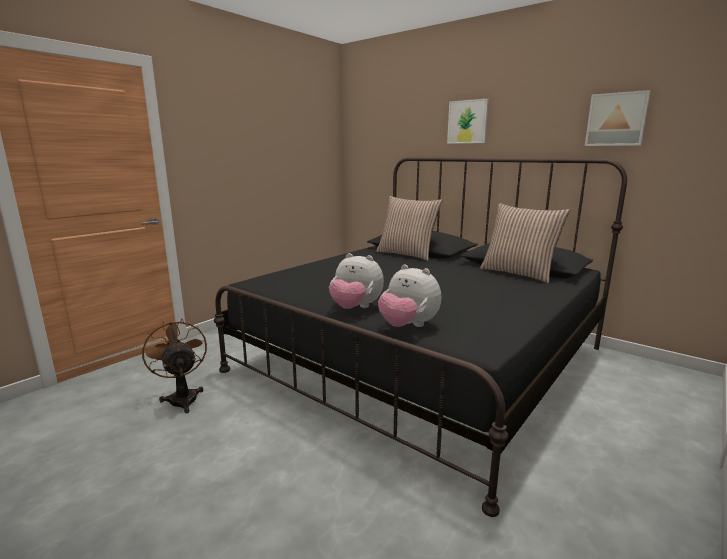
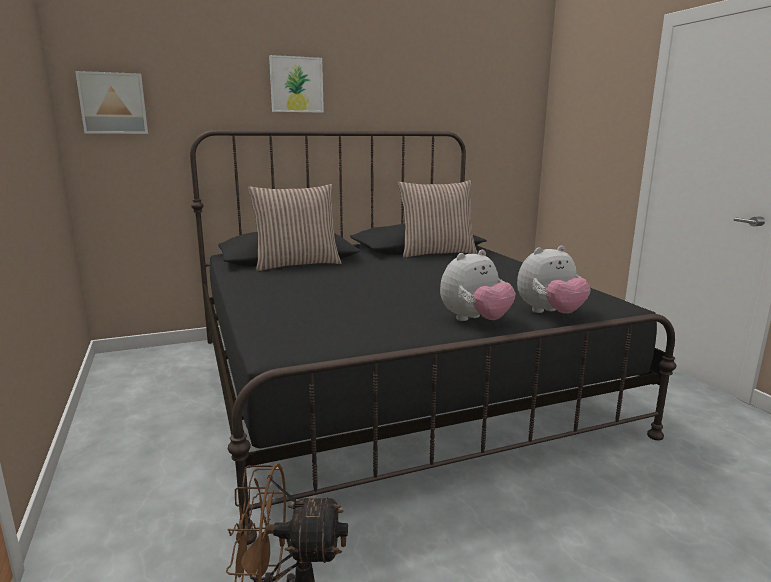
camera: 60 degrees left, 0 degrees up
picture [585,90,651,146] -> picture moved to [75,71,148,134]

